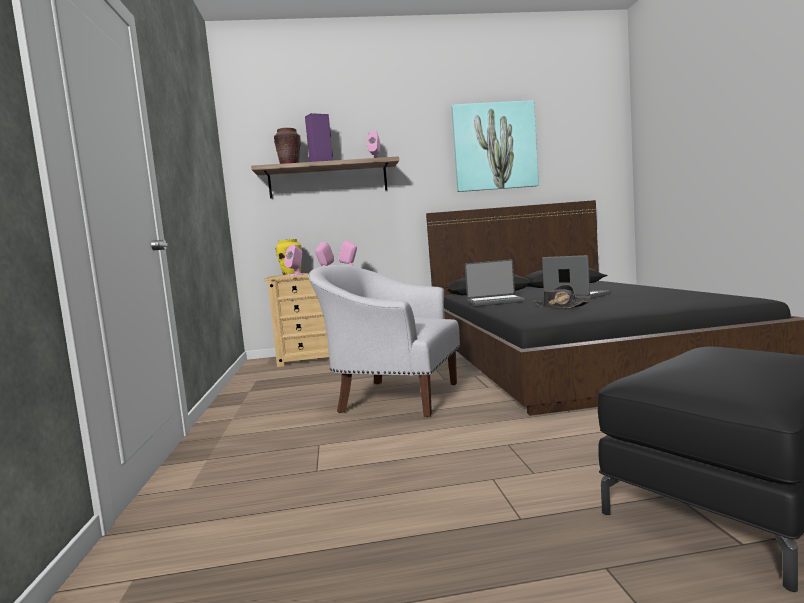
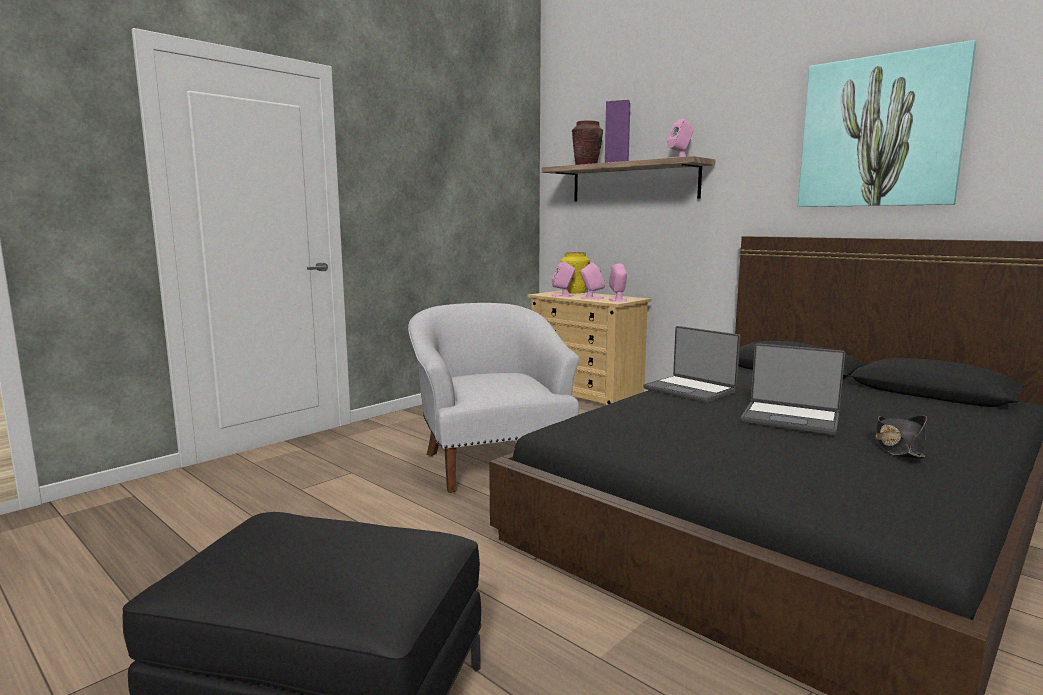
camera: 50 degrees right, 5 degrees up
black hat [533,285,590,308] -> black hat moved to [875,416,927,459]
laptop [542,255,611,299] -> laptop turned 105 degrees clockwise [741,343,845,435]

